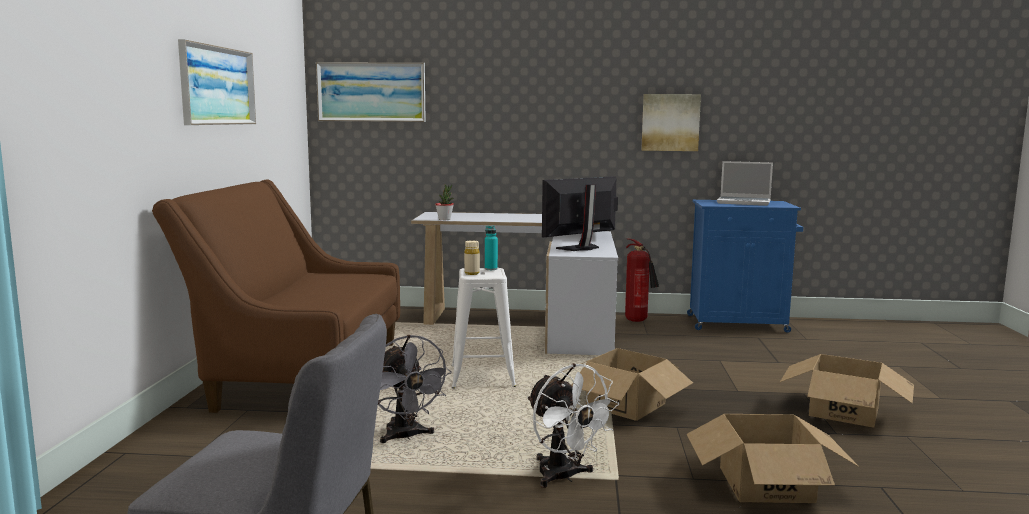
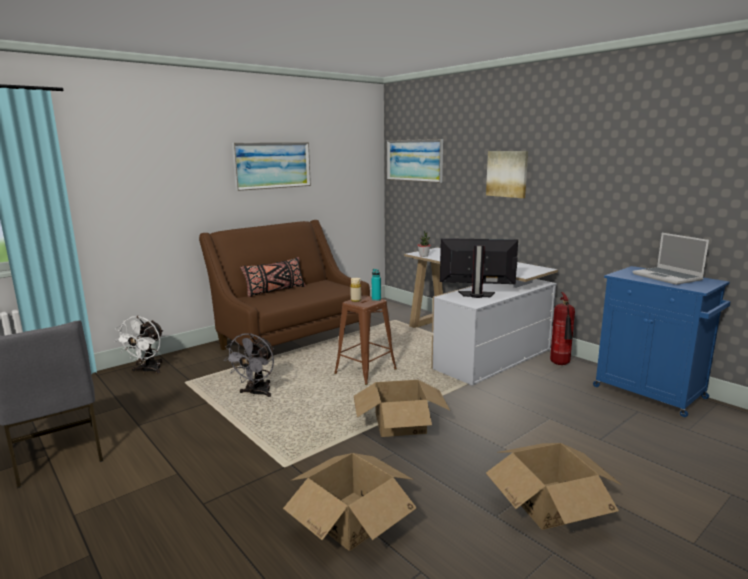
camera: 45 degrees right, 5 degrees up
white stool [451,268,516,388] -> brown stool [334,295,397,385]
white fan [527,363,619,488] -> white fan moved to [114,316,163,374]
picture [641,94,701,151] -> picture moved to [486,151,528,198]
none -> black pillow [240,257,306,297]

